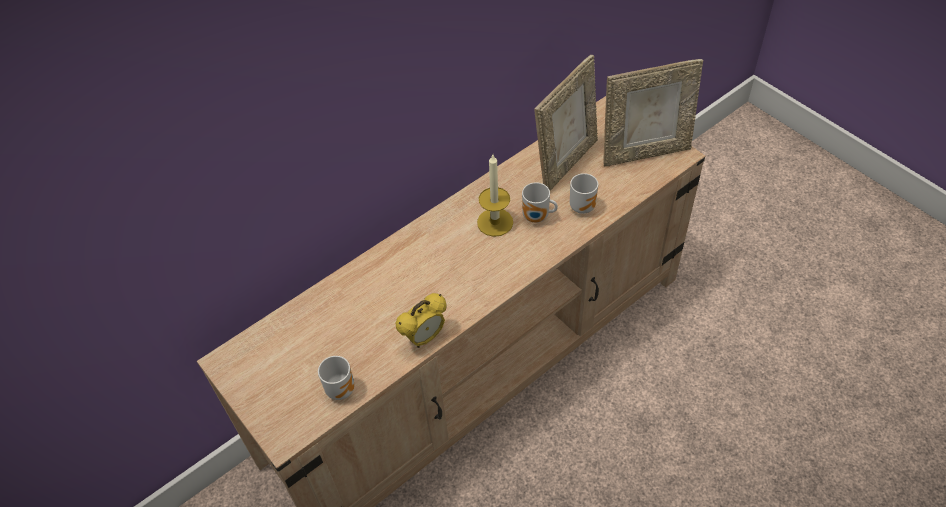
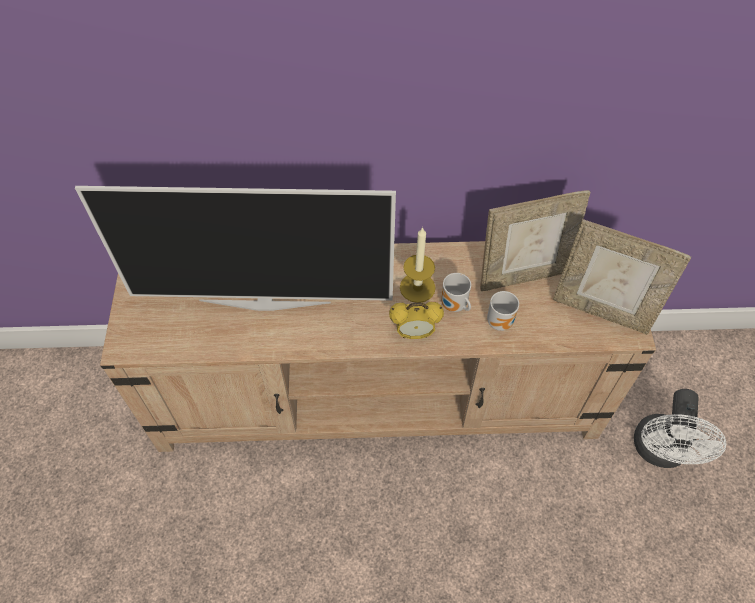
camera: 35 degrees right, 5 degrees up
mug [318,356,354,400] -> none
alarm clock [395,293,447,348] -> alarm clock moved to [389,302,444,339]
none -> television [75,186,396,311]
none -> white fan [634,389,727,468]

